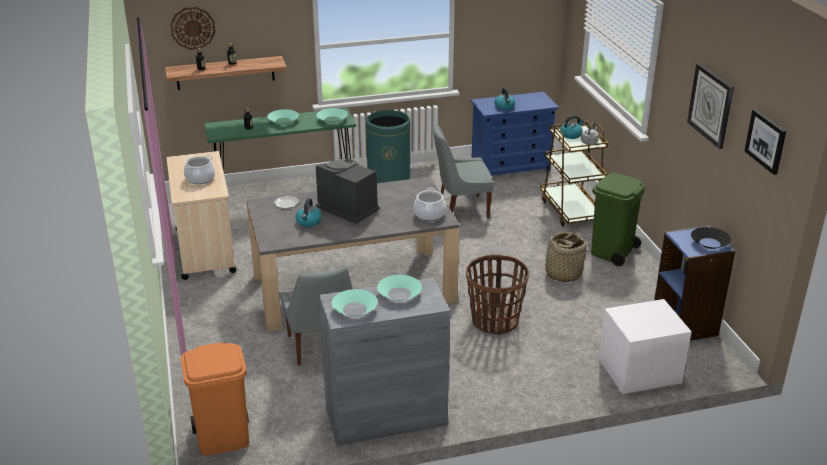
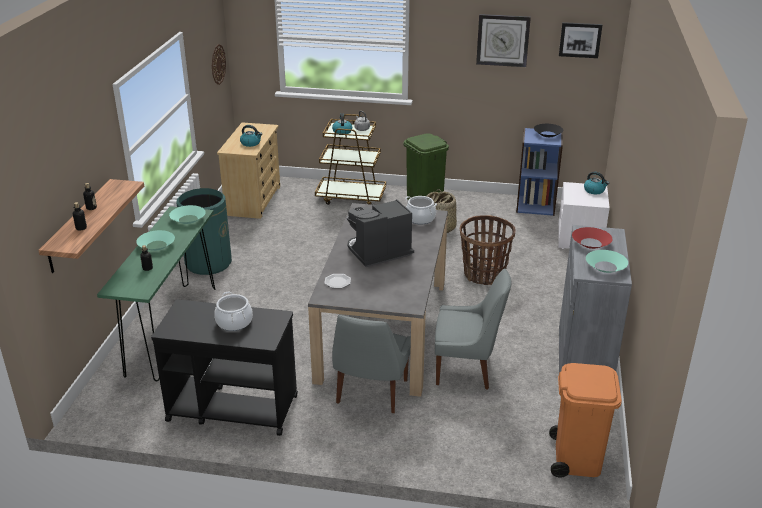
camera: 65 degrees left, 0 degrees up
beige cart [167,151,236,280] -> black cart [151,300,298,436]
wall clock [170,7,215,50] -> wall clock moved to [212,44,226,85]
kettle [295,199,322,227] -> kettle moved to [584,172,609,194]
turquoise bowl [377,275,422,301] -> red bowl [572,227,612,249]
grey chair [433,124,494,218] -> grey chair moved to [332,315,411,413]
blue dresser [471,92,559,176] -> beige dresser [217,122,280,219]

